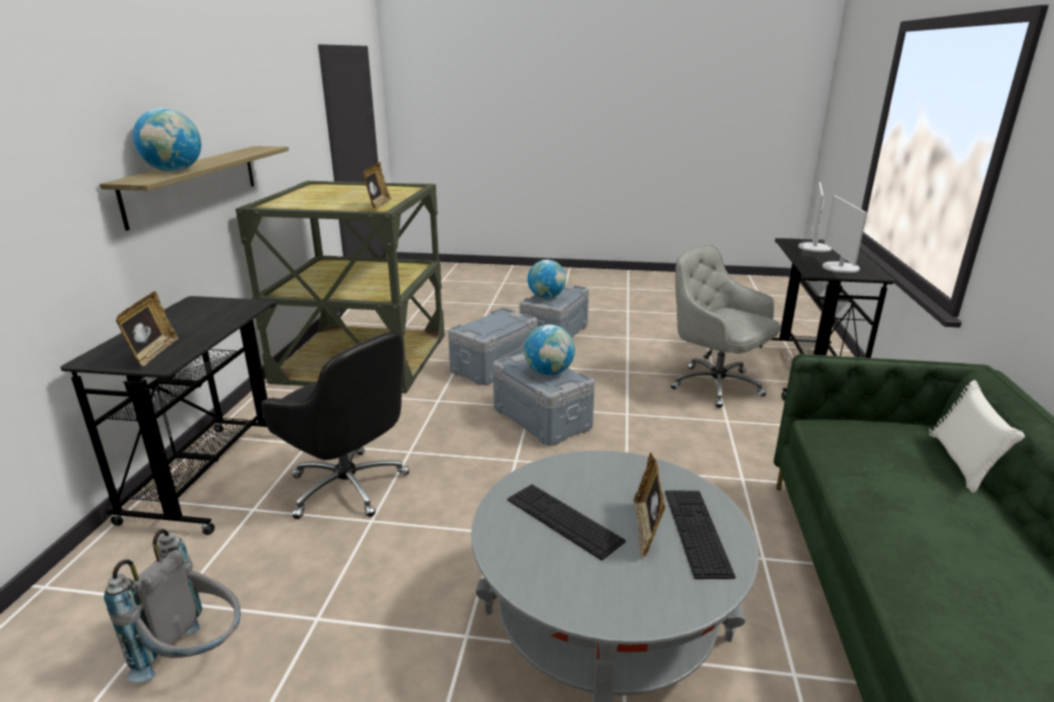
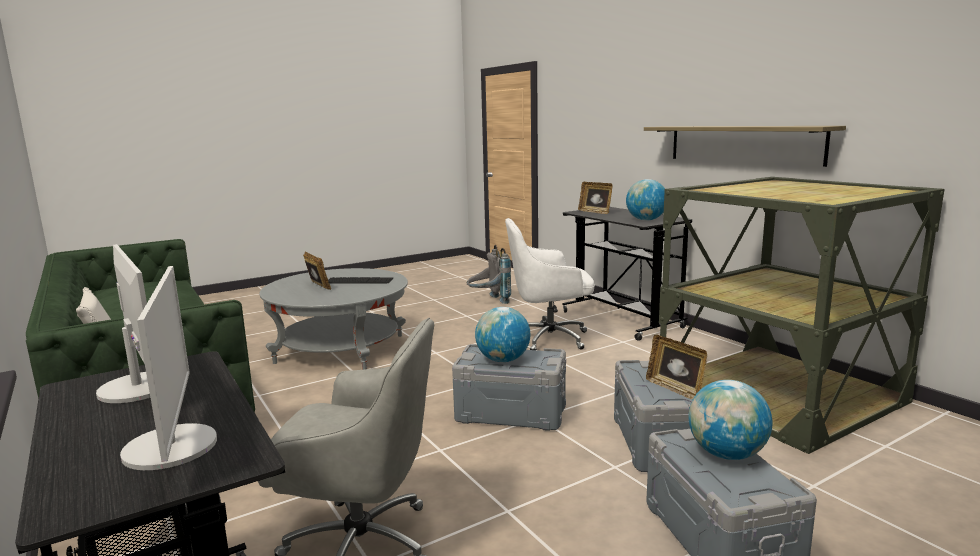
camera: 140 degrees right, 10 degrees down
globe [132,108,201,172] -> globe moved to [626,179,665,221]
black office chair [261,331,409,519] -> white office chair [505,218,595,350]
picture frame [362,162,391,209] -> picture frame moved to [646,335,707,400]
keyboard [665,491,736,579] -> none

